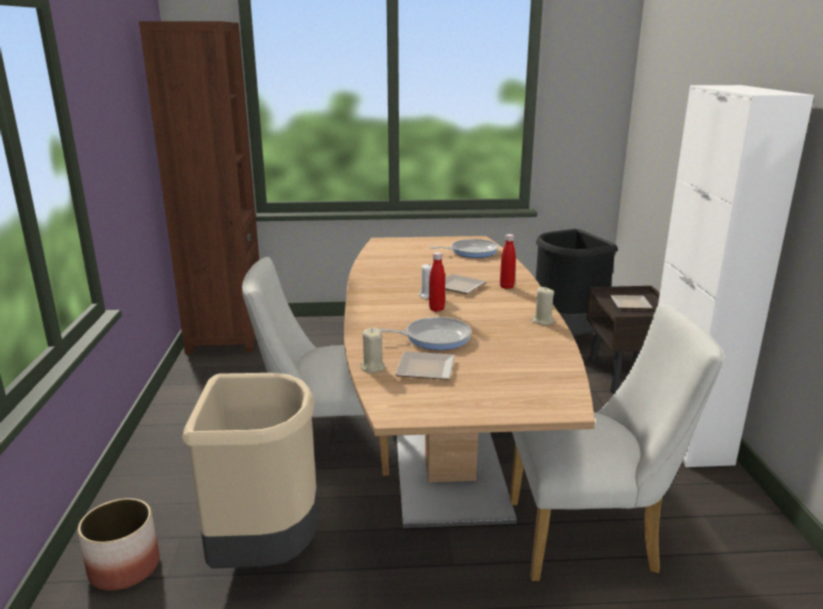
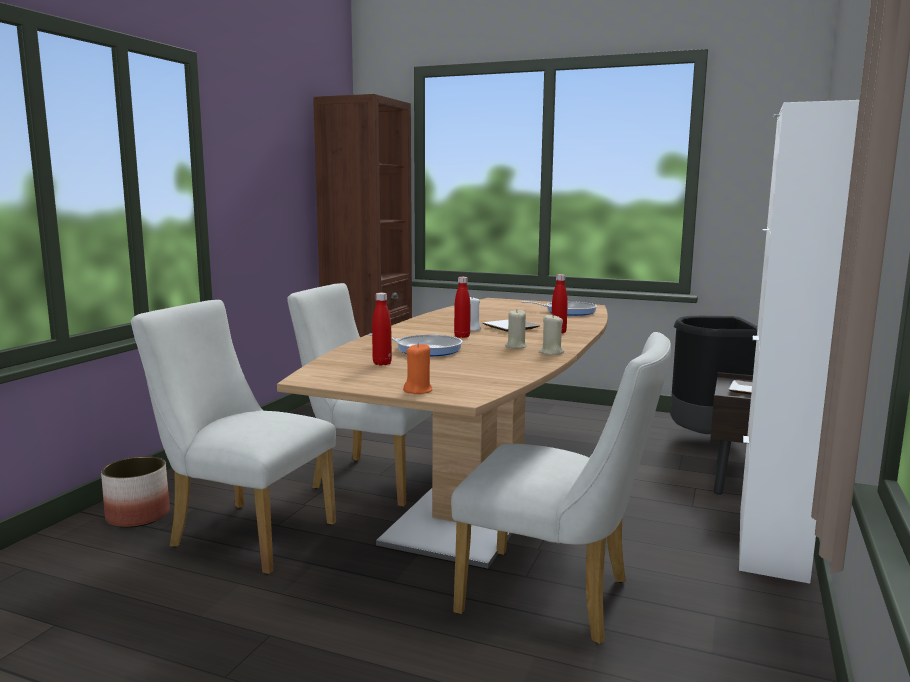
camera: 25 degrees right, 10 degrees down
beige trash can [182,373,318,569] -> white chair [131,300,336,574]
beige candle [361,328,385,373] -> beige candle moved to [505,310,527,349]
plate [395,351,455,380] -> red bottle [372,293,392,365]
none -> orange candle [403,343,432,394]

